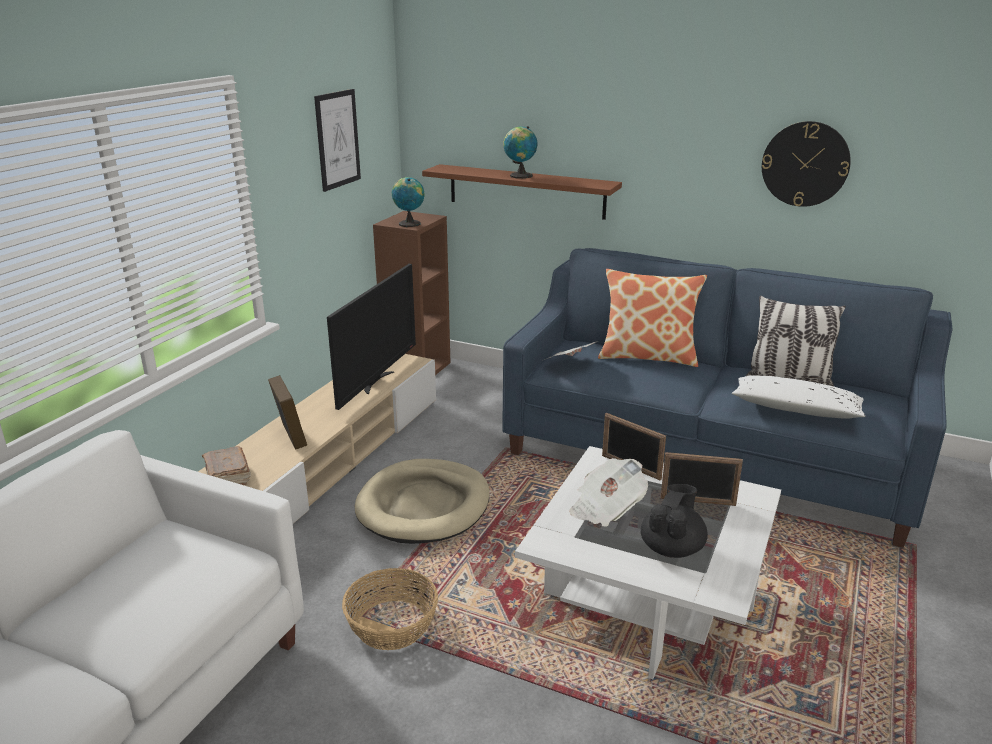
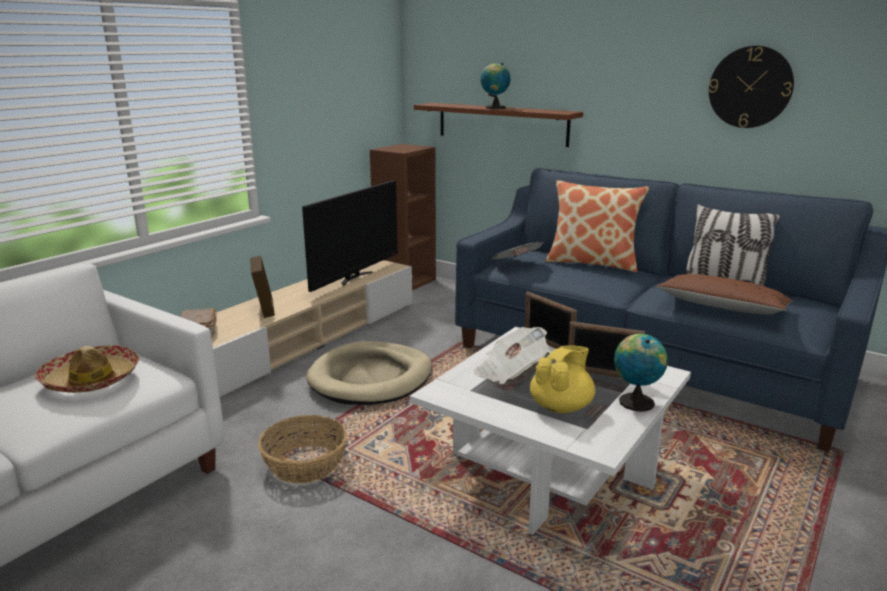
camera: 10 degrees right, 5 degrees down
picture [314,89,361,192] -> none
globe [392,177,425,227] -> globe moved to [614,334,668,412]
black teapot [641,484,708,558] -> yellow teapot [530,345,595,413]
white pillow [732,375,865,419] -> brown pillow [656,274,793,314]
none -> hat [35,345,139,393]

